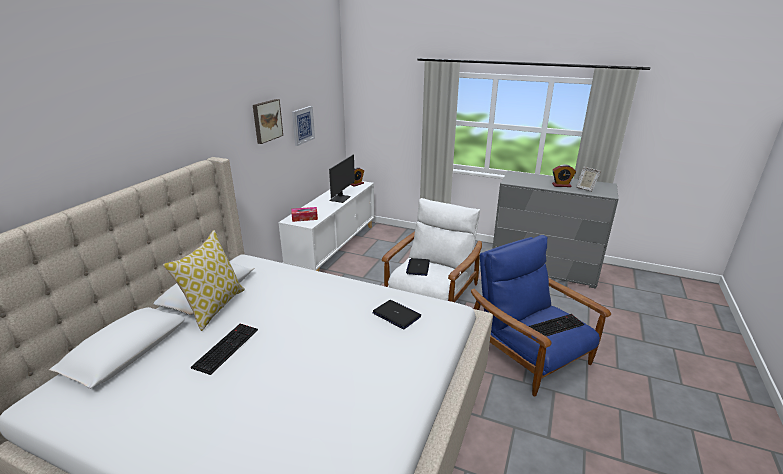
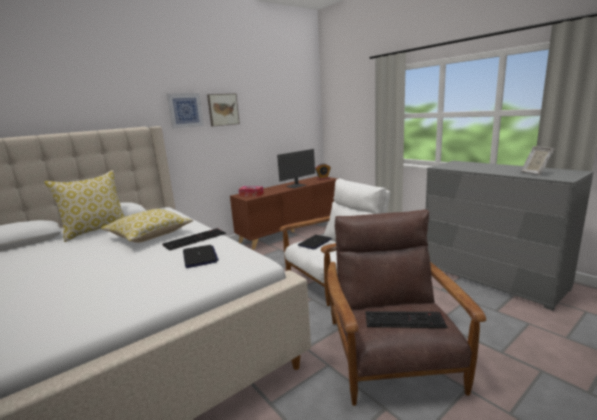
camera: 30 degrees right, 10 degrees down
keyboard [191,324,258,375] -> keyboard moved to [162,228,226,251]
white cabinet [278,181,374,271] -> brown cabinet [230,176,338,250]
picture [292,106,315,146] -> picture moved to [166,93,204,129]
blue armchair [471,235,611,397] -> brown armchair [327,209,486,406]
alarm clock [552,164,576,187] -> none
none -> pillow [101,209,193,243]

